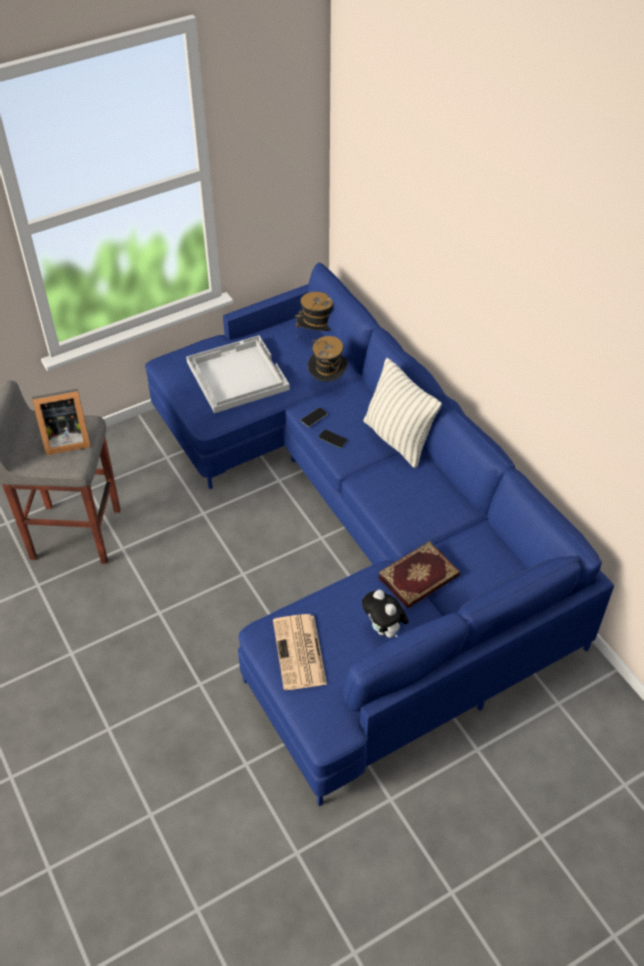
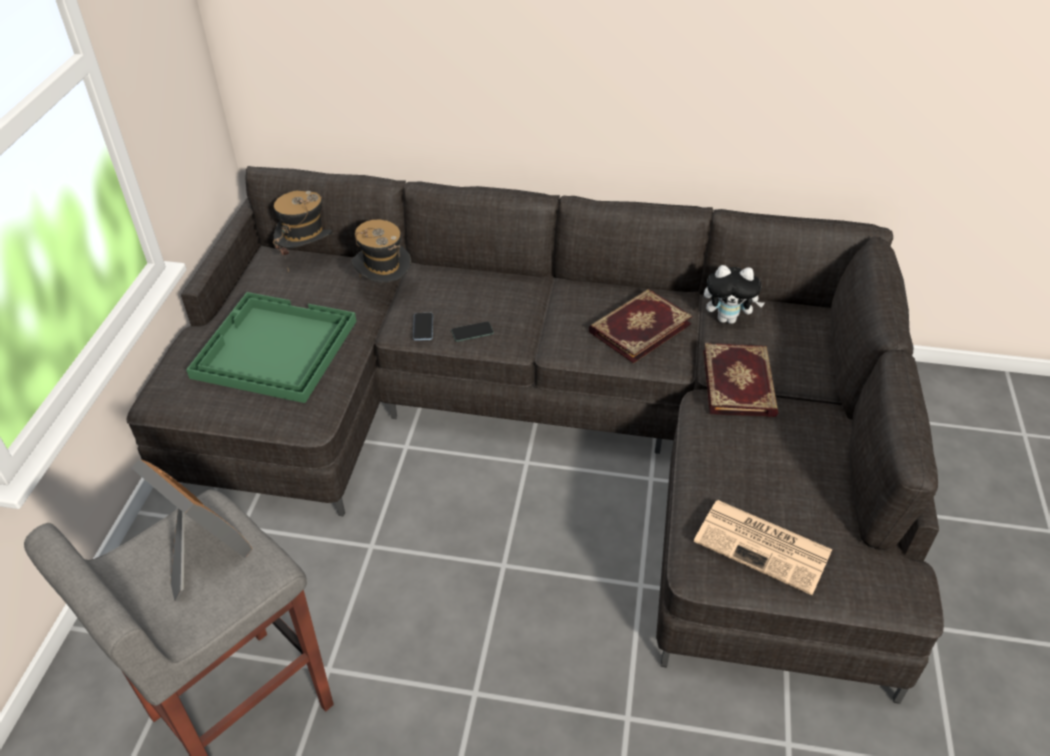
camera: 50 degrees left, 5 degrees down
picture frame [32,389,91,455] -> picture frame turned 75 degrees counterclockwise [131,459,252,601]
blue sofa [145,262,614,806] -> grey sofa [126,166,944,704]
white tray [186,335,290,413] -> green tray [186,292,356,403]
plush toy [362,590,409,638] -> plush toy moved to [704,265,765,324]
pillow [363,358,442,468] -> none
none -> book [589,289,692,363]

